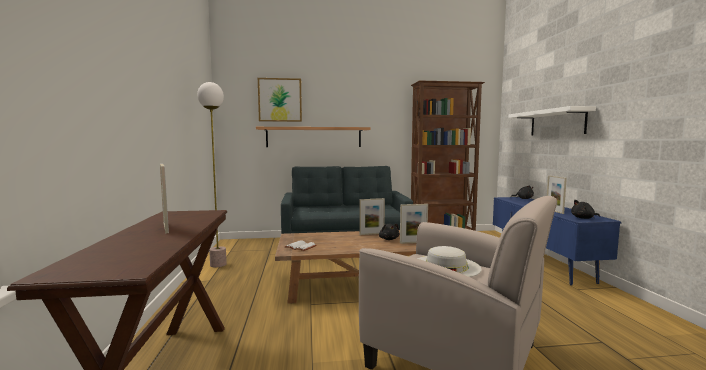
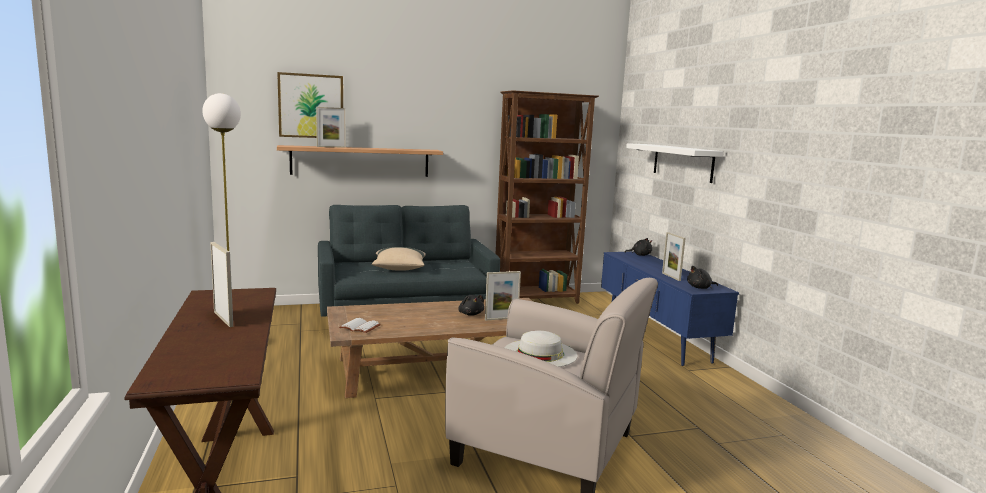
camera: 10 degrees left, 5 degrees up
picture frame [359,198,385,235] -> picture frame moved to [316,107,345,148]
none -> beige pillow [372,247,426,271]

